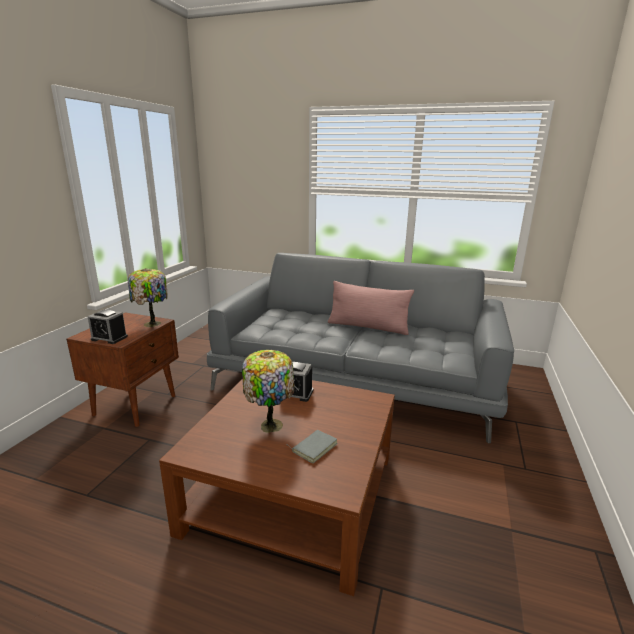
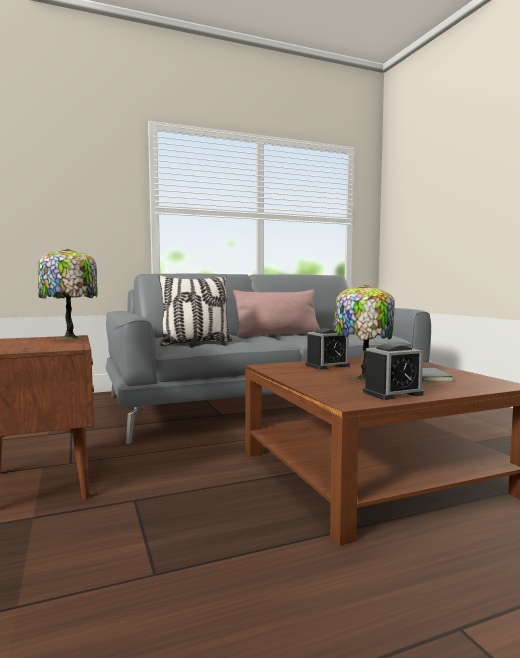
camera: 40 degrees left, 15 degrees down
alarm clock [87,310,128,344] -> alarm clock moved to [363,343,424,400]
none -> pillow [158,275,233,346]

